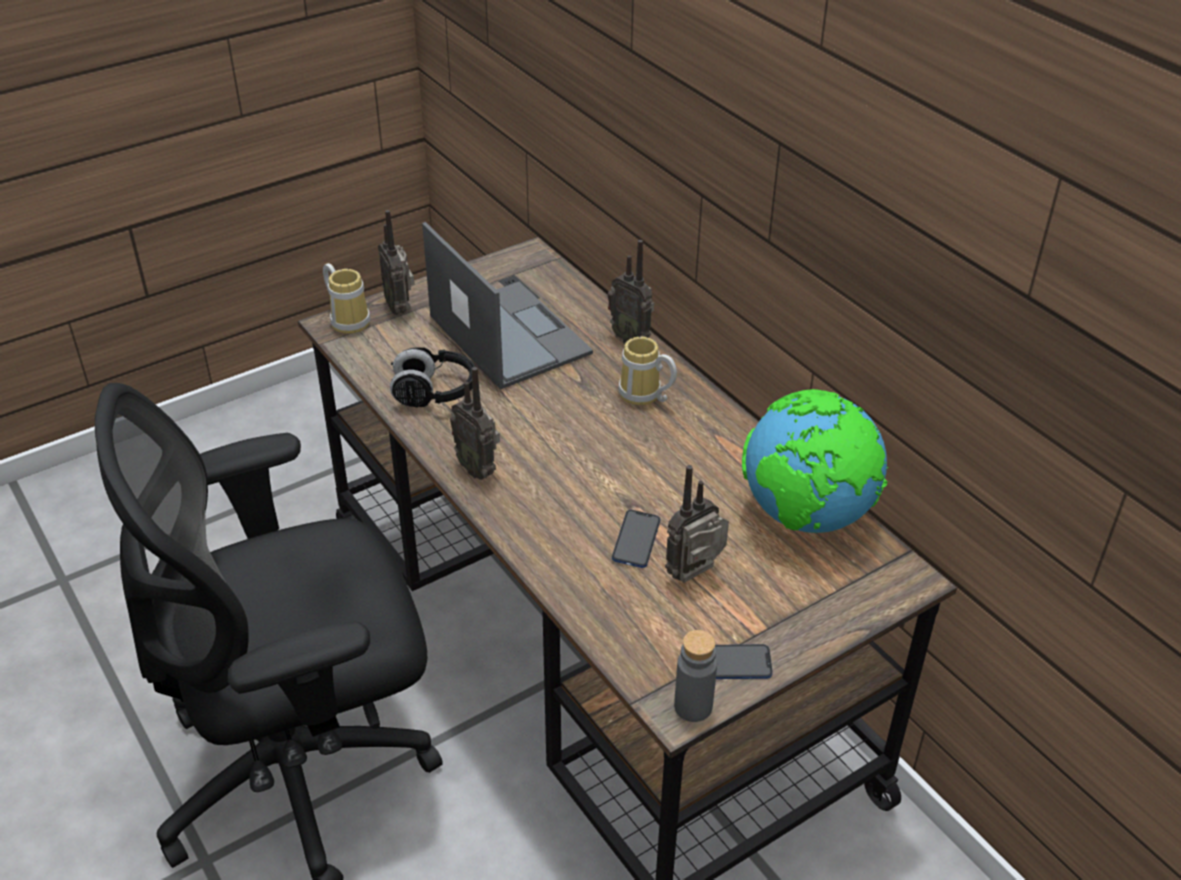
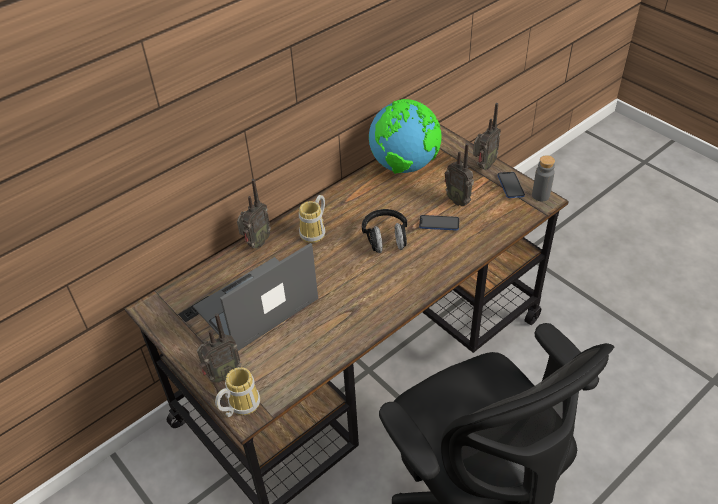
camera: 95 degrees left, 5 degrees up
black headphones [390,347,475,408] -> black headphones moved to [362,209,407,253]
radio [450,367,500,480] -> radio moved to [473,103,501,170]

